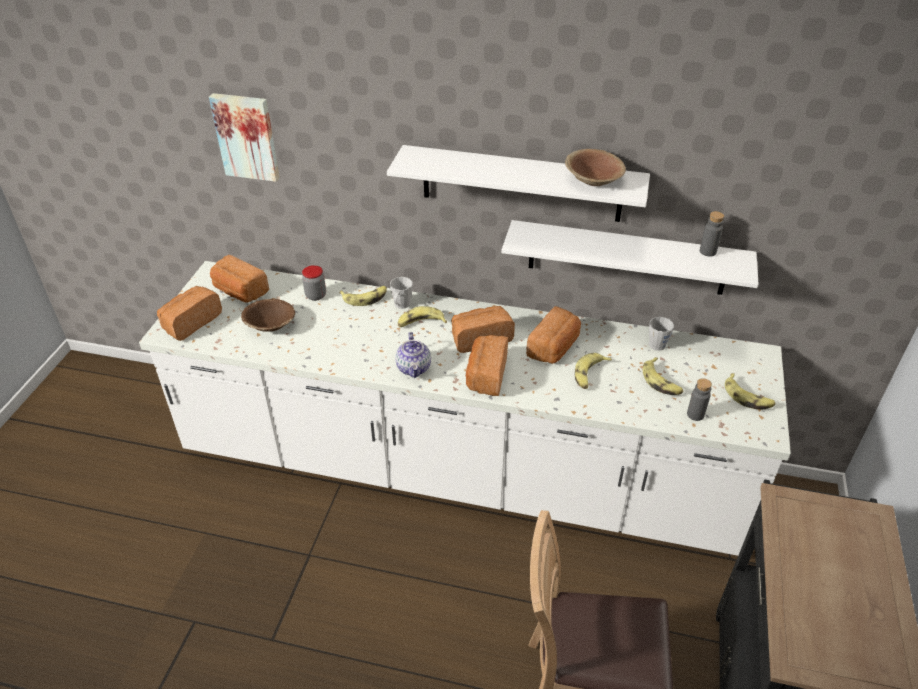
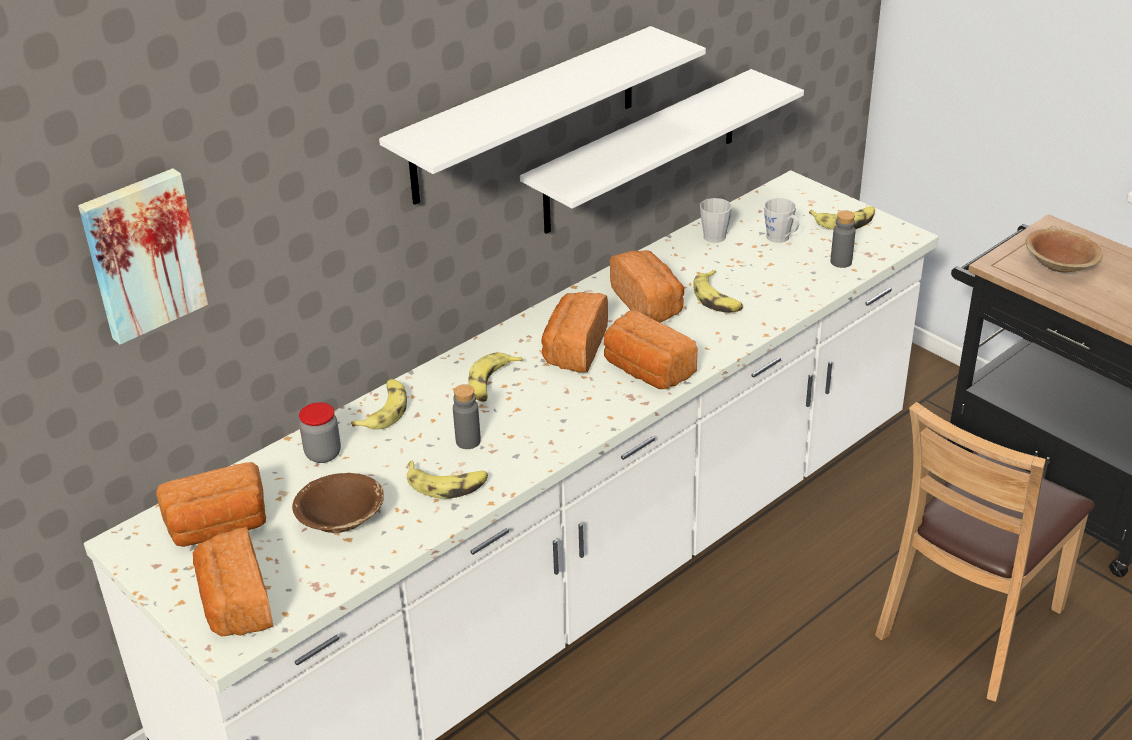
camera: 55 degrees left, 5 degrees down
grey mug [390,277,413,309] -> grey mug moved to [764,198,799,243]
teapot [395,332,431,378] -> none
brown bowl [565,149,626,186] -> brown bowl moved to [1026,229,1103,272]
banana [643,357,683,395] -> banana moved to [407,461,488,499]
grey bottle [700,211,724,257] -> grey bottle moved to [453,384,481,449]

